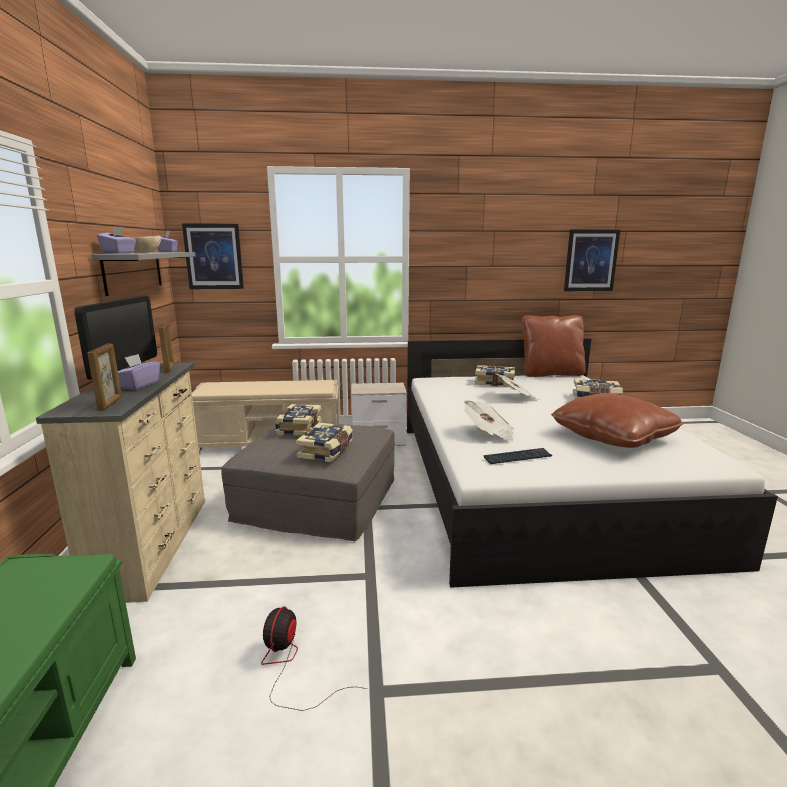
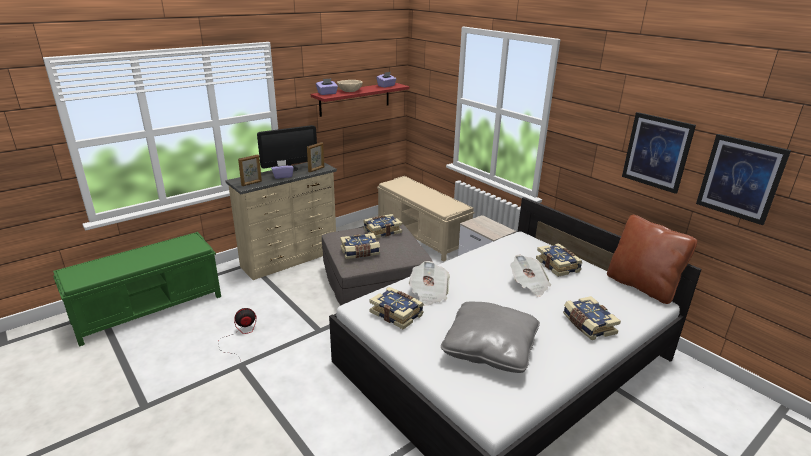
camera: 55 degrees right, 10 degrees up
grey shelf [91,252,196,296] -> red shelf [311,83,409,117]
picture [182,224,244,289] -> picture moved to [622,112,696,194]
keyboard [484,448,552,464] -> book [369,287,424,330]
brown pillow [551,393,683,448] -> grey pillow [441,302,540,373]

